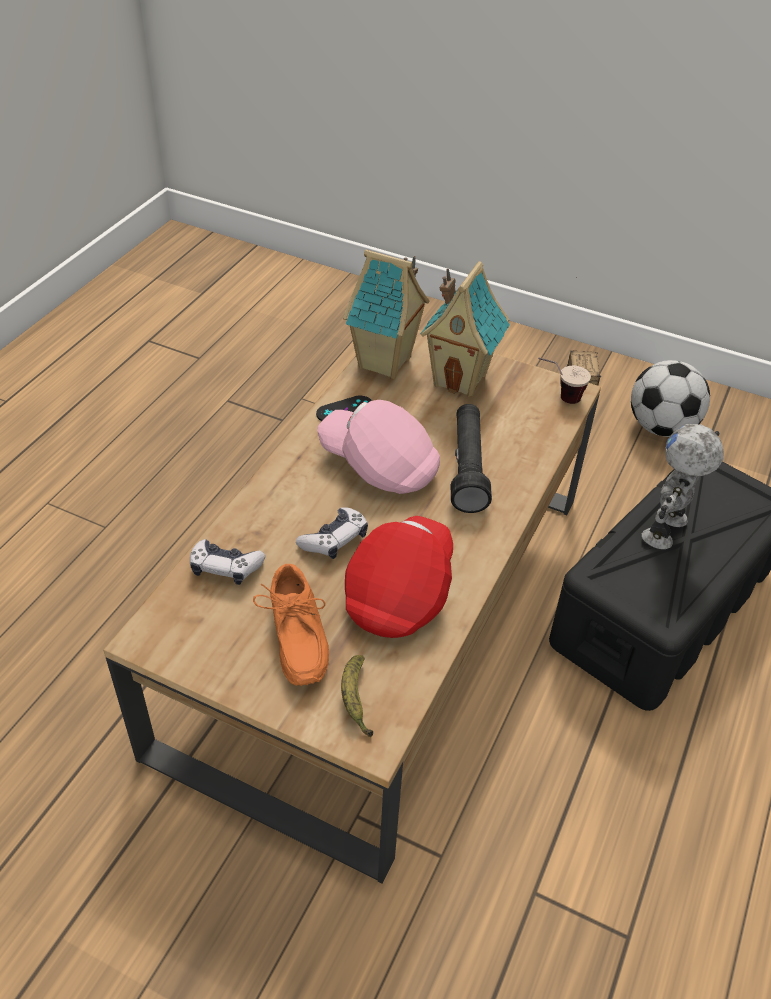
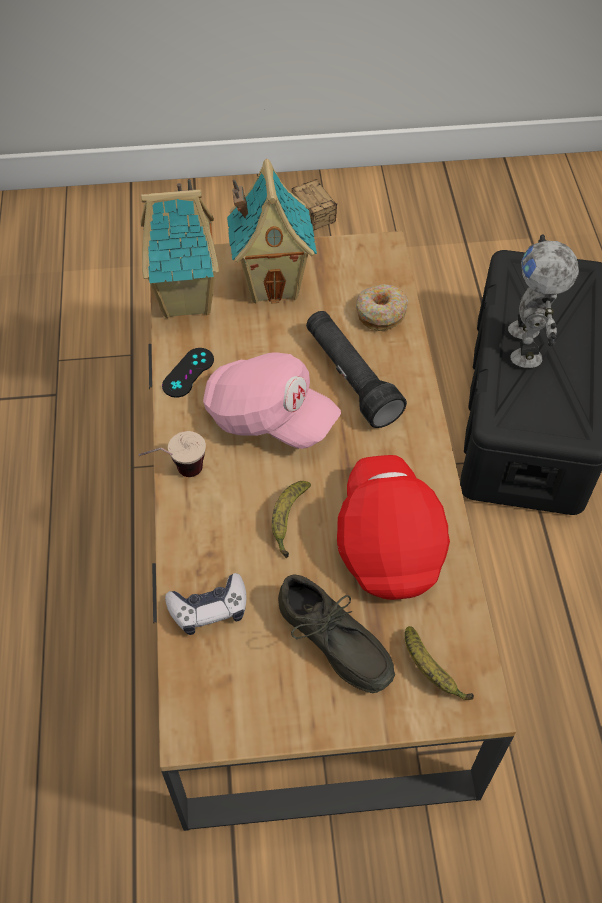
camera: 30 degrees left, 10 degrees up
orange shoe [253,564,329,686] -> grey shoe [278,574,395,693]
game controller [296,507,368,559] -> banana [272,481,311,558]
pink cap [317,400,440,494] -> pink cap turned 150 degrees counterclockwise [203,352,341,449]
cup [538,358,591,404] -> cup moved to [138,431,206,477]
football [631,360,710,437] -> none
none -> donut [356,284,409,331]

